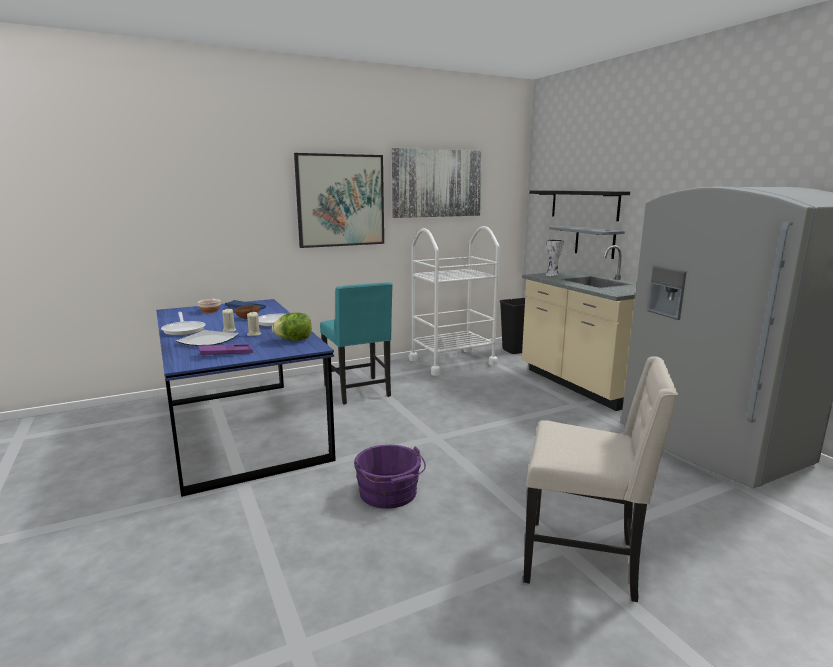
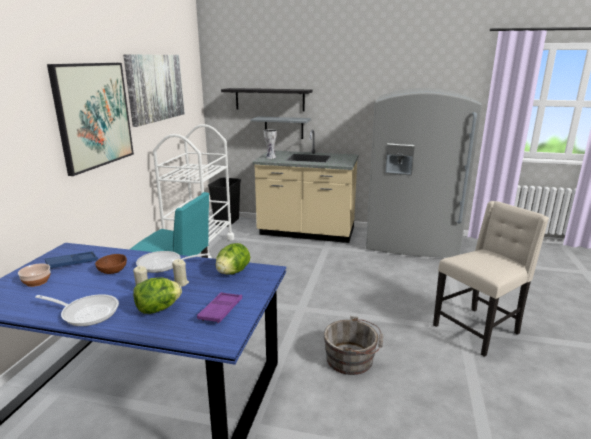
camera: 50 degrees left, 5 degrees up
plate [175,330,239,346] -> lettuce [133,277,182,314]
purple bucket [354,445,426,509] -> grey bucket [324,316,384,375]

